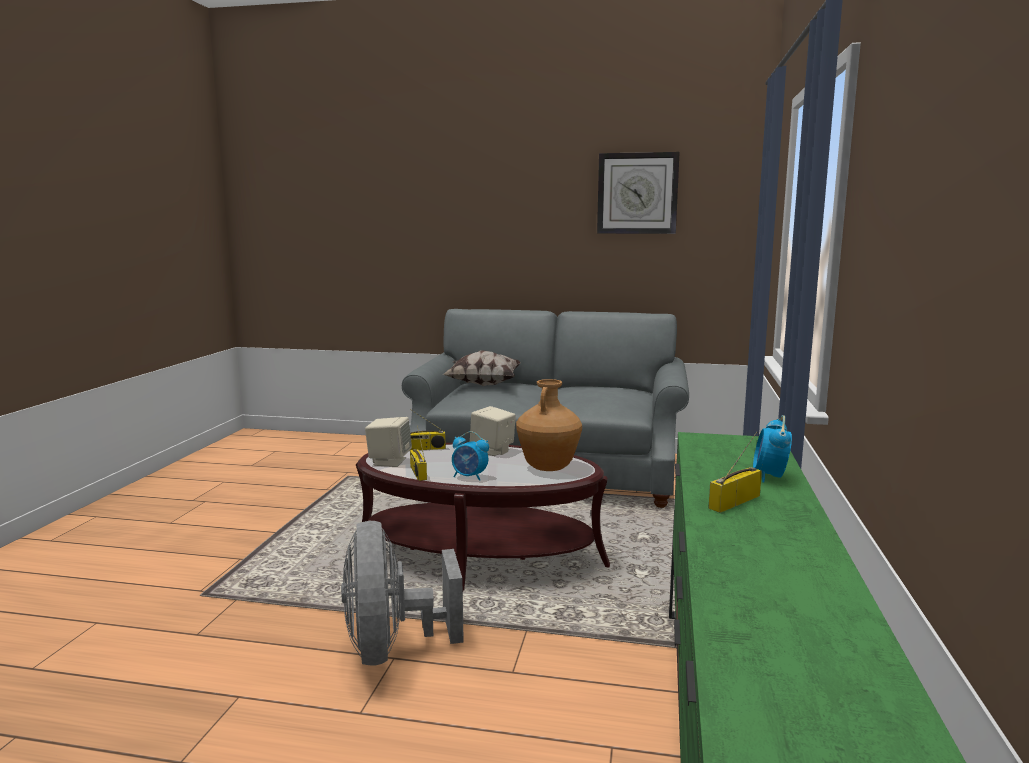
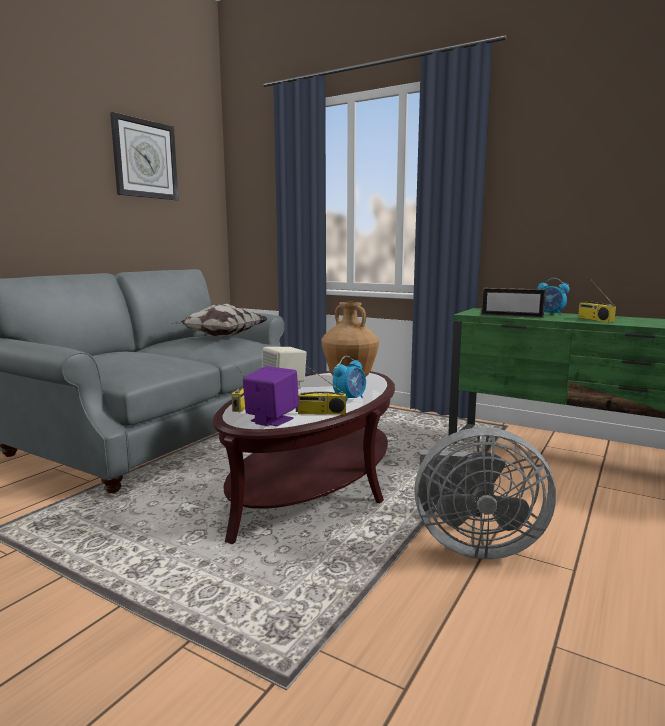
camera: 70 degrees left, 0 degrees up
beige speaker [365,417,412,467] -> purple speaker [243,366,299,426]
pillow [442,350,520,386] -> pillow moved to [171,304,267,337]
none -> picture frame [481,288,546,318]

